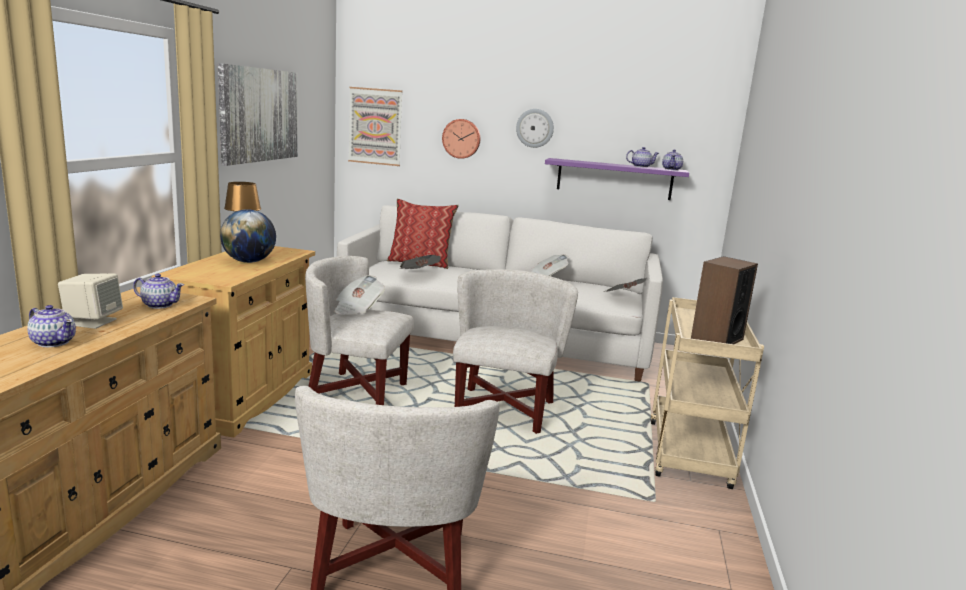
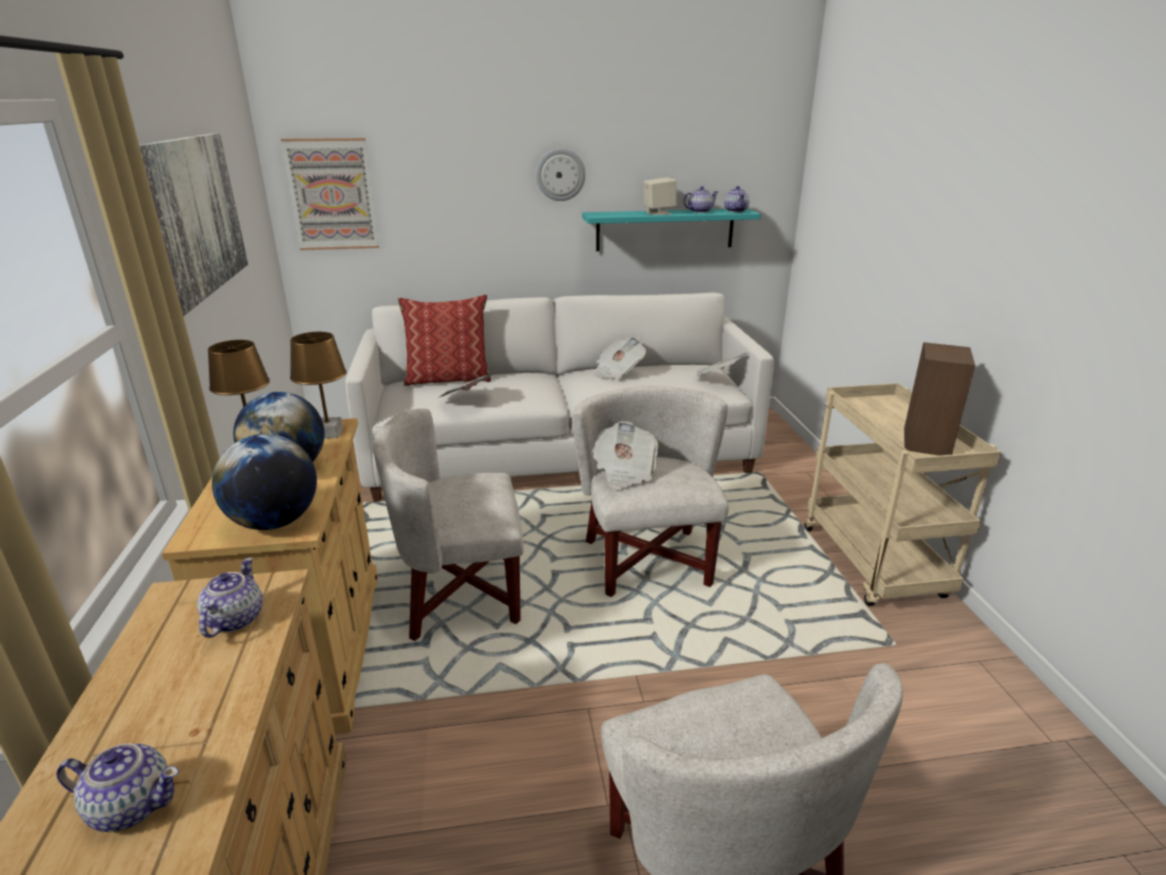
camera: 20 degrees left, 10 degrees up
beige speaker [58,273,123,329] -> beige speaker moved to [643,177,677,215]
teapot [133,274,184,309] -> teapot turned 75 degrees counterclockwise [197,558,263,638]
newspaper [334,275,385,314] -> newspaper moved to [592,421,659,489]
wall clock [442,119,480,159] -> none
purple shelf [545,158,689,200] -> turquoise shelf [582,209,761,251]
none -> globe [212,434,317,530]
none -> brown table lamp [290,332,347,439]

